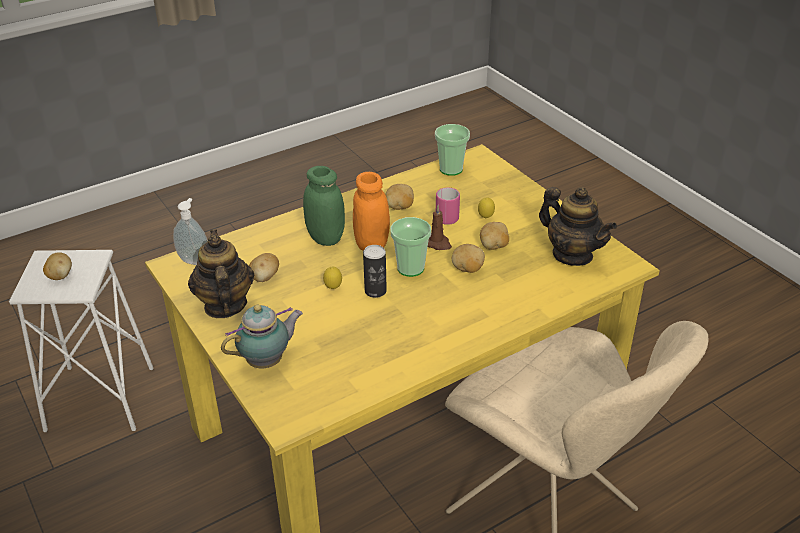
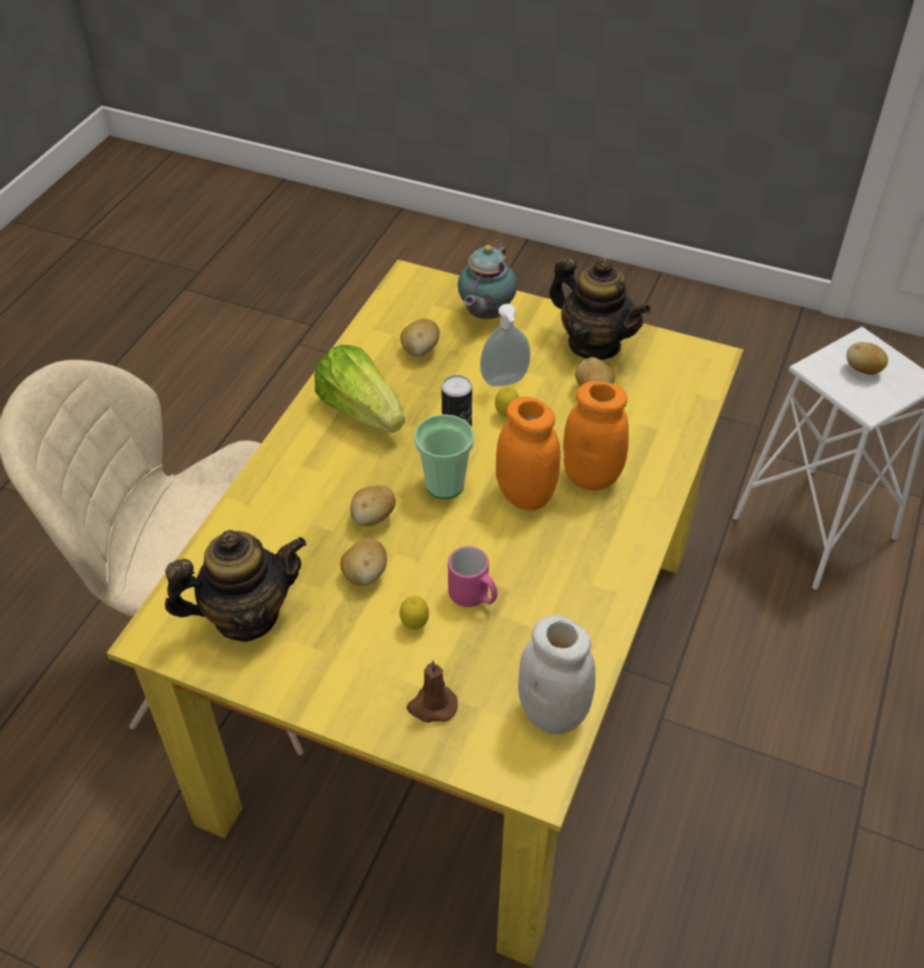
camera: 145 degrees right, 10 degrees up
soap dispenser [173,198,208,265] -> soap dispenser moved to [480,304,531,386]
green jar [303,166,345,246] -> orange jar [563,381,629,491]
potato [386,184,414,210] -> potato moved to [400,318,440,357]
brown candle [428,205,452,250] -> brown candle moved to [407,660,458,722]
cup [435,124,470,176] -> white jar [518,615,596,734]
teapot [539,187,617,266] -> teapot turned 150 degrees clockwise [165,530,306,642]
none -> lettuce [314,345,405,433]

